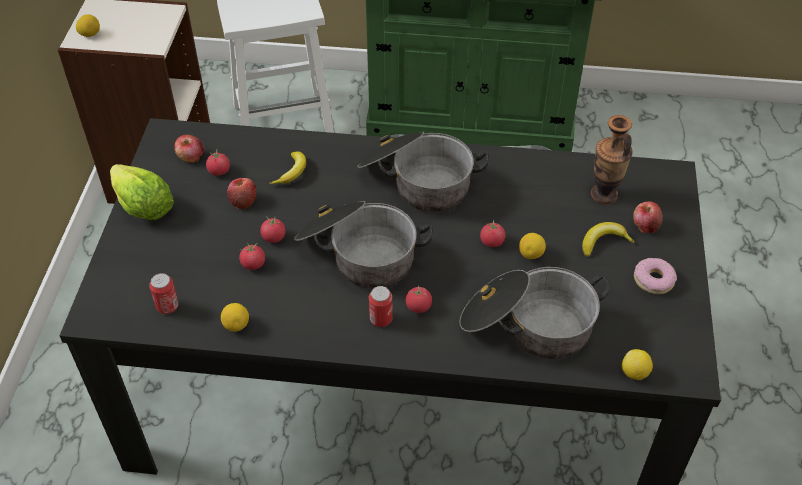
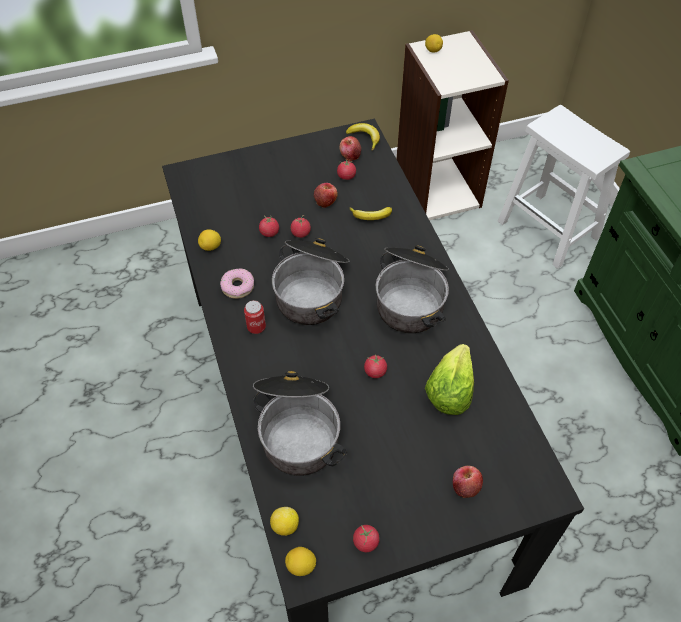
camera: 65 degrees right, 5 degrees up
lettuce [110,164,174,220] -> lettuce moved to [425,344,474,415]
can [149,273,179,314] -> none
tomato [406,285,432,313] -> tomato moved to [353,525,380,552]
lemon [519,233,546,259] -> lemon moved to [285,547,316,576]
banana [582,222,634,257] -> banana moved to [346,123,380,151]
vase [591,115,633,204] -> none
donut [634,258,677,294] -> donut moved to [220,269,254,299]

